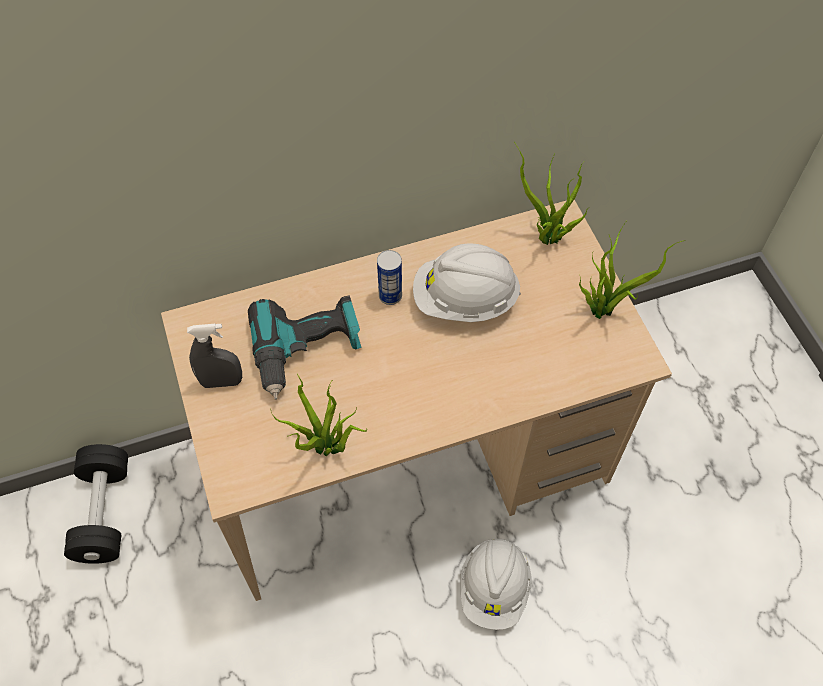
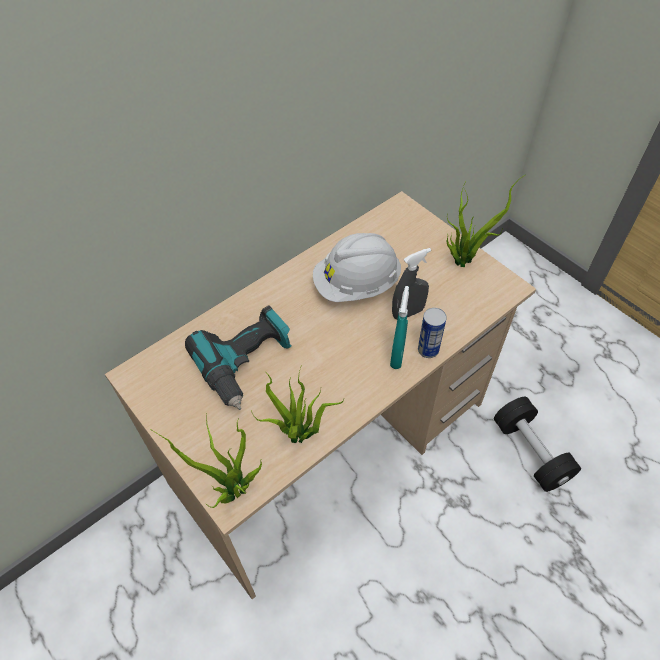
camera: 20 degrees left, 5 degrees down
black dumbbell [64,444,128,564] -> black dumbbell moved to [494,397,581,492]
grey spray bottle [187,324,242,388] -> grey spray bottle moved to [392,248,431,320]
can [377,250,402,305] -> can moved to [418,308,447,358]
white hard hat [460,539,531,630] -> none
potted plant [514,142,588,245] -> potted plant moved to [150,413,262,508]
none -> turquoise spray bottle [390,286,409,369]

